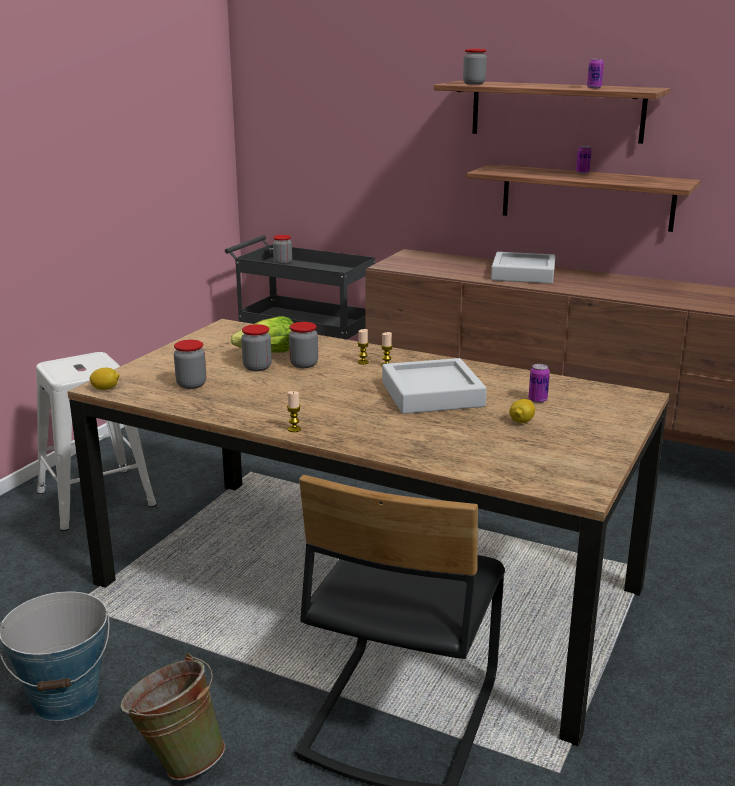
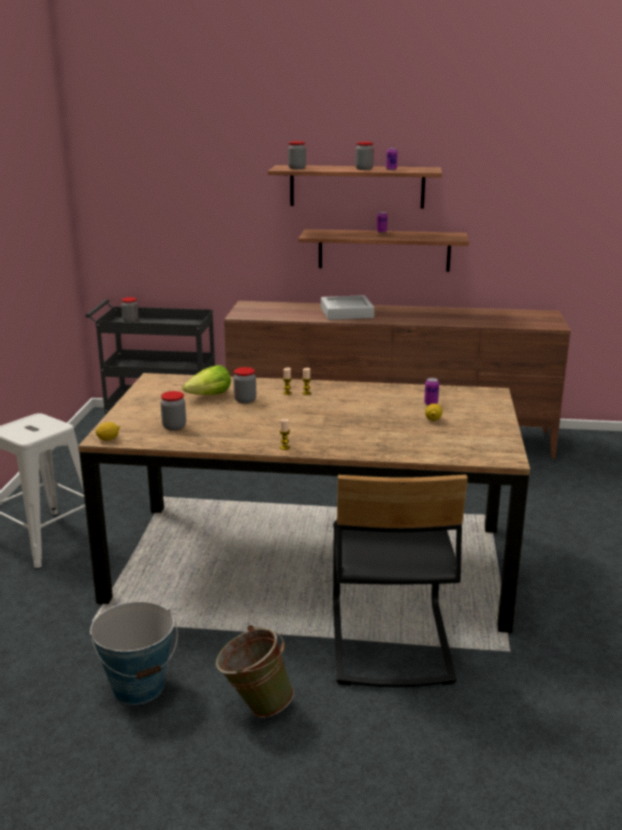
camera: 20 degrees left, 0 degrees up
jar [241,324,272,371] -> jar moved to [355,142,374,170]
grey tray [382,358,487,414] -> none

